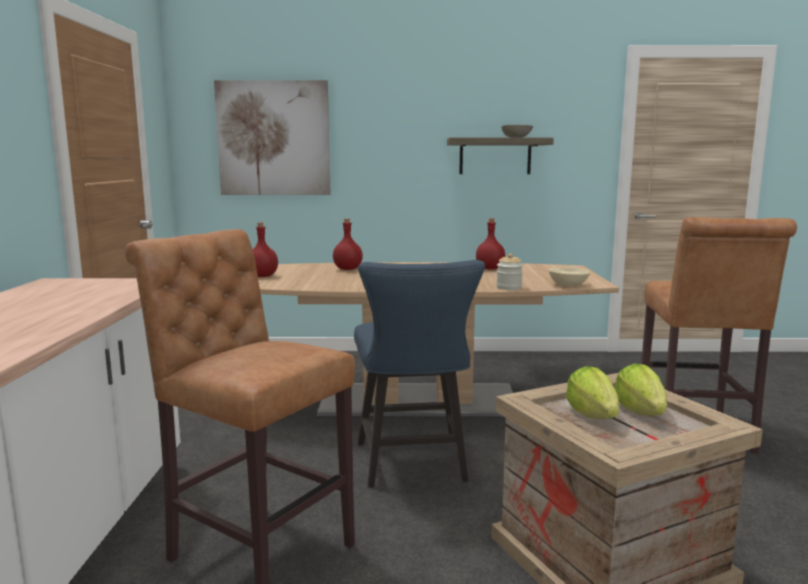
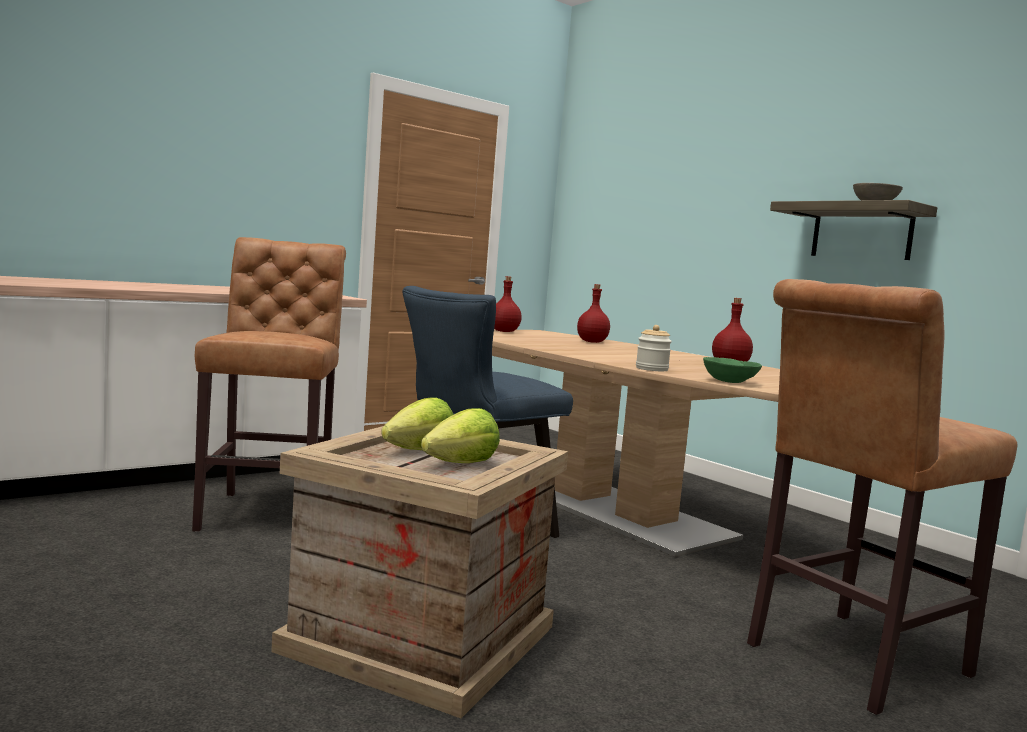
camera: 50 degrees right, 5 degrees down
picture [214,80,331,195] -> none
beige bowl [549,267,590,286] -> green bowl [703,357,762,383]

